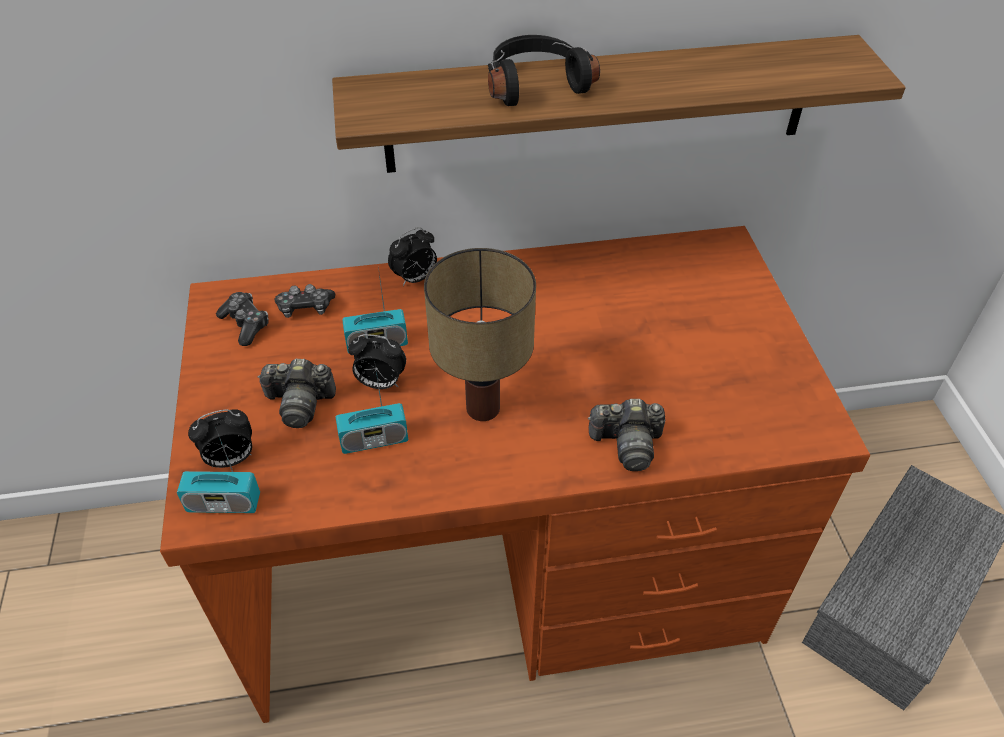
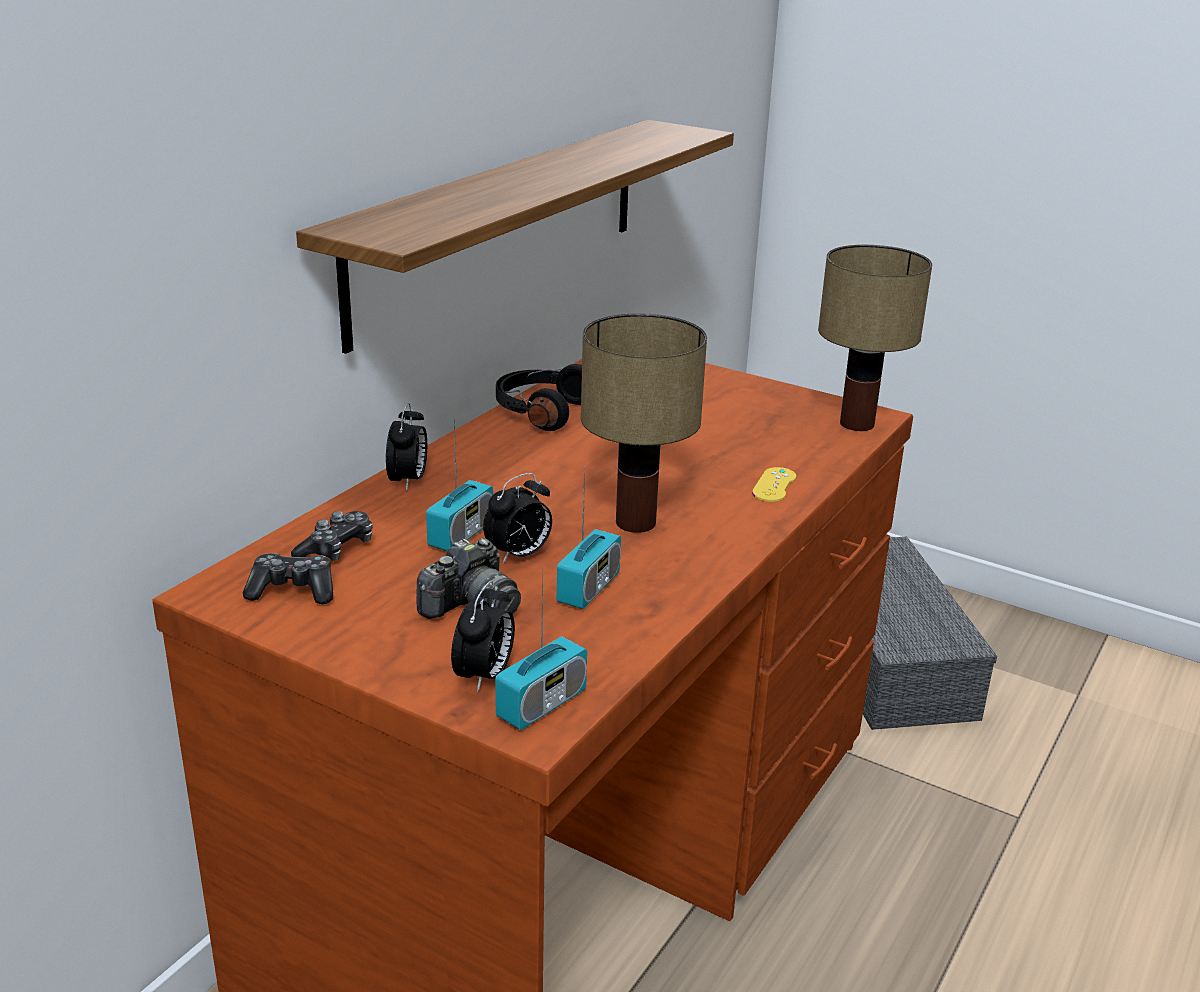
camera: 50 degrees left, 20 degrees down
black headphones [488,35,600,106] -> black headphones moved to [496,364,582,431]
camera [588,399,665,471] -> yellow game controller [752,467,796,502]
none -> table lamp [818,245,932,431]

